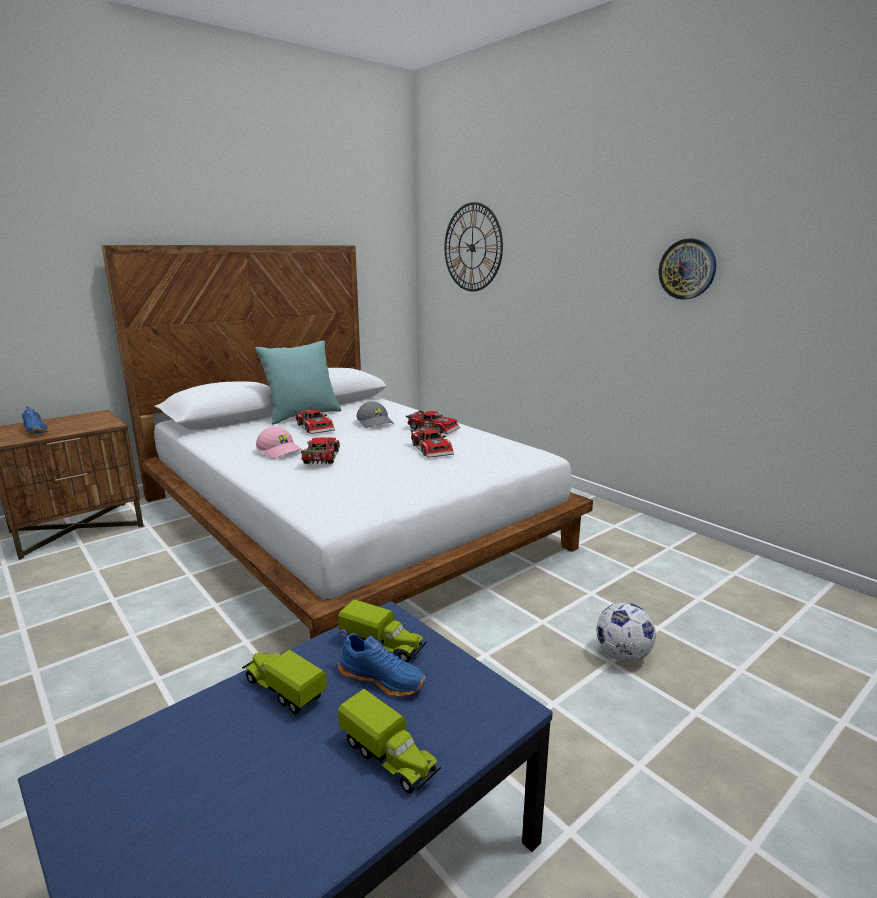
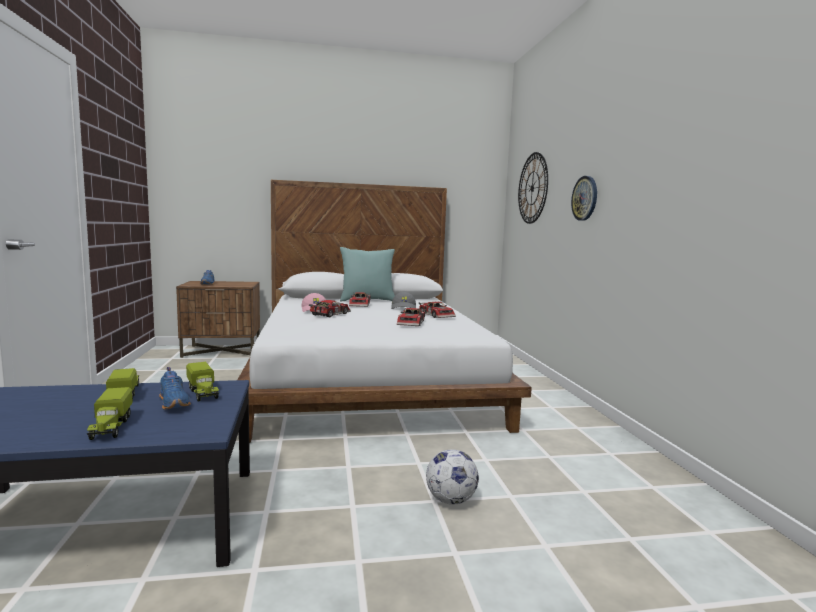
camera: 30 degrees right, 10 degrees down
wall clock [658,239,716,300] -> wall clock moved to [571,176,597,221]

